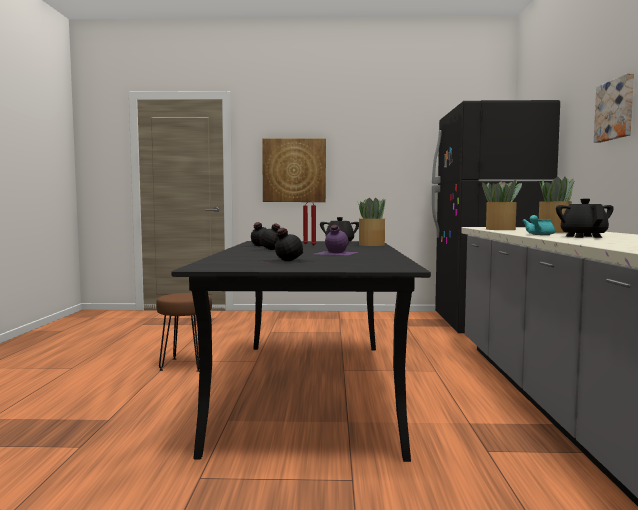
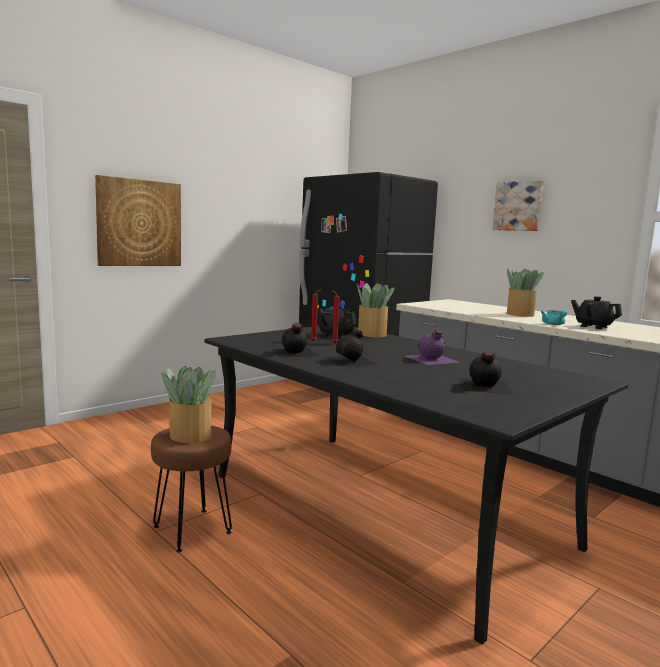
camera: 45 degrees left, 5 degrees up
potted plant [482,180,522,230] -> potted plant moved to [161,366,216,443]

